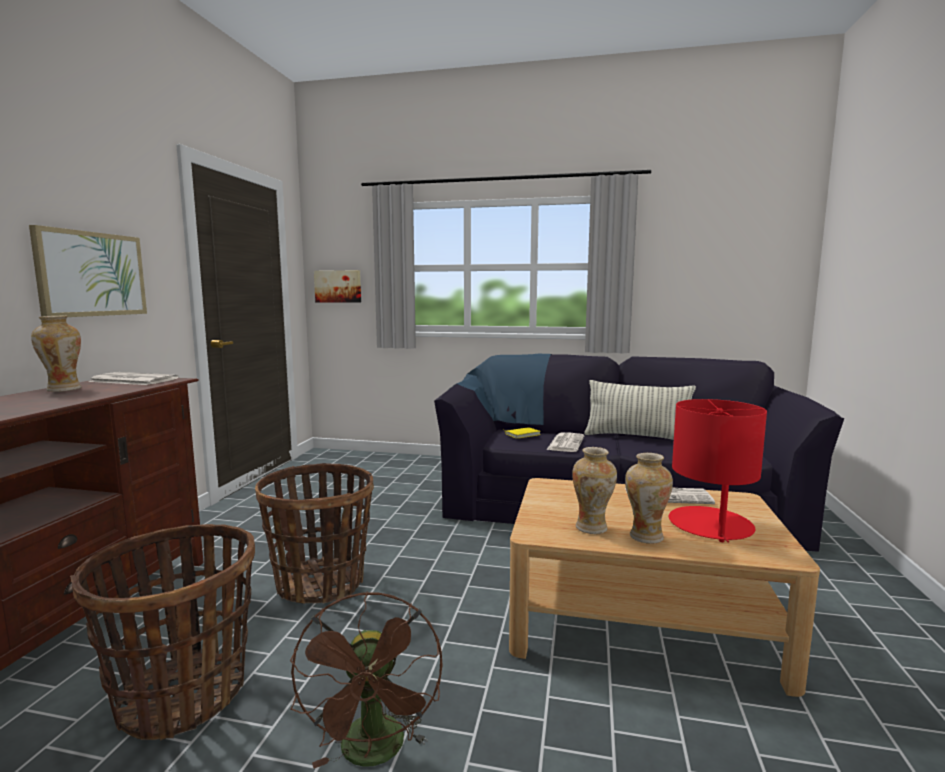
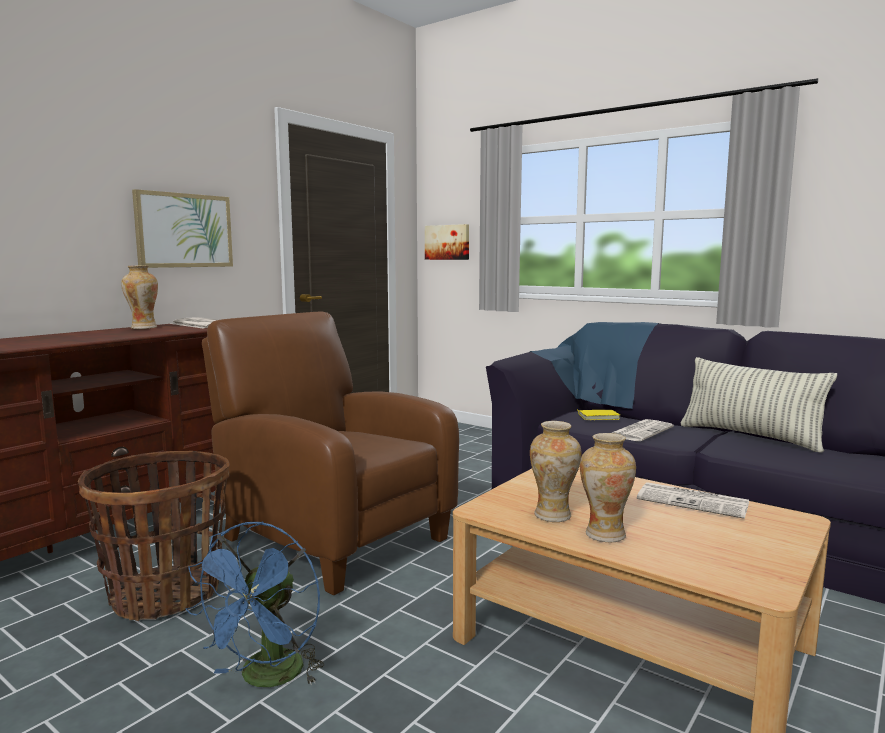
camera: 25 degrees right, 0 degrees up
basket [255,463,374,604] -> brown armchair [202,312,459,595]
brown fan [290,591,443,769] -> blue fan [185,521,324,687]
red table lamp [669,399,767,543] -> none

